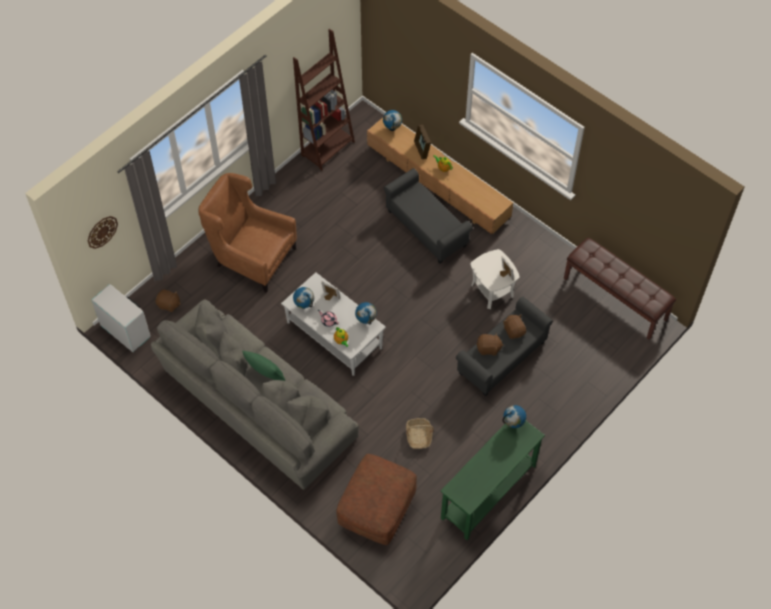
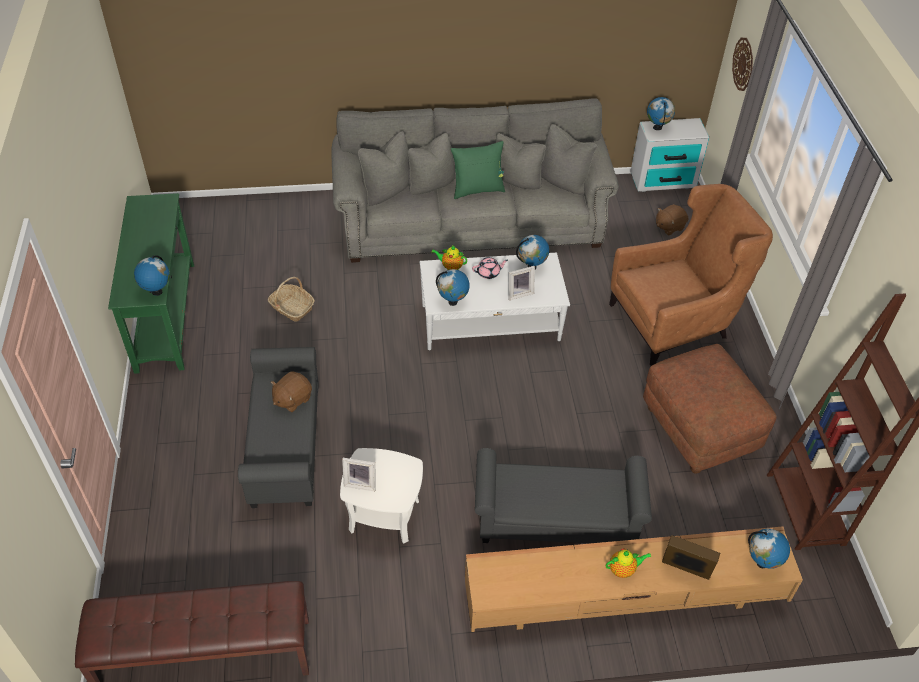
camera: 130 degrees right, 10 degrees down
brown ottoman [336,454,417,545] -> brown ottoman moved to [643,344,777,474]
brown plush toy [503,315,526,339] -> none
none -> globe [647,97,675,130]

